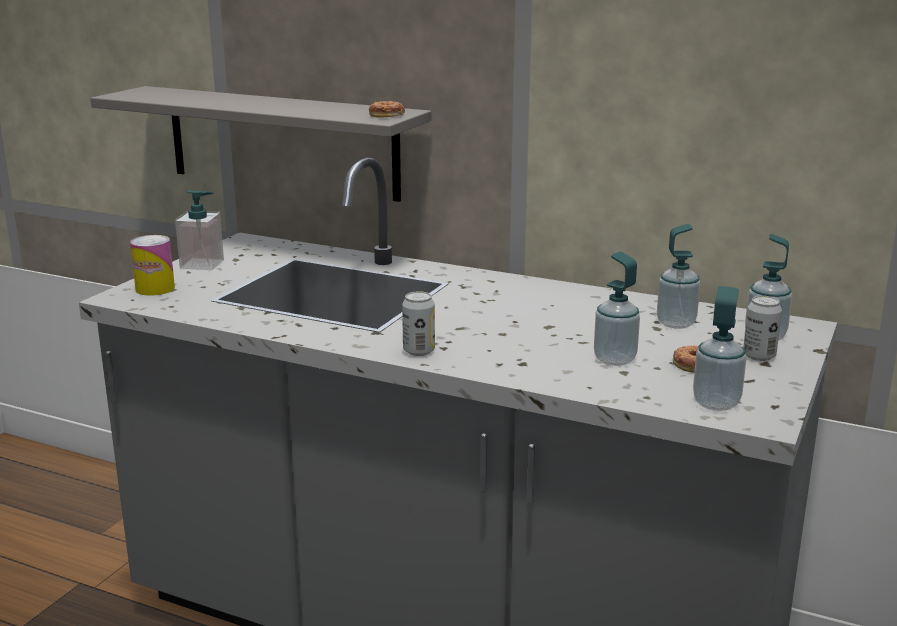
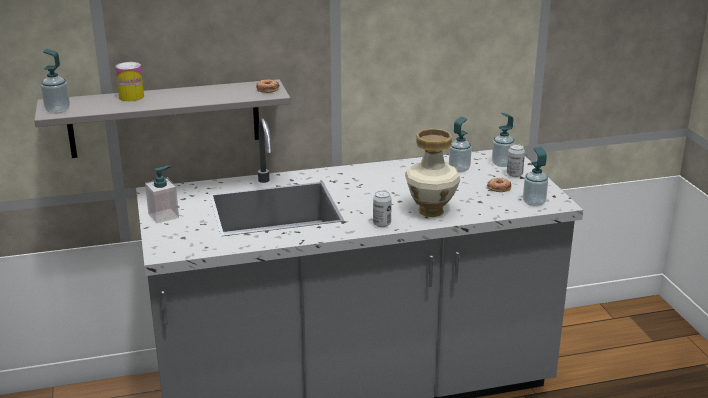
camera: 40 degrees left, 5 degrees up
can [130,235,175,296] -> can moved to [115,62,144,101]
soap dispenser [594,252,640,366] -> soap dispenser moved to [41,49,70,114]
none -> vase [405,129,460,217]

